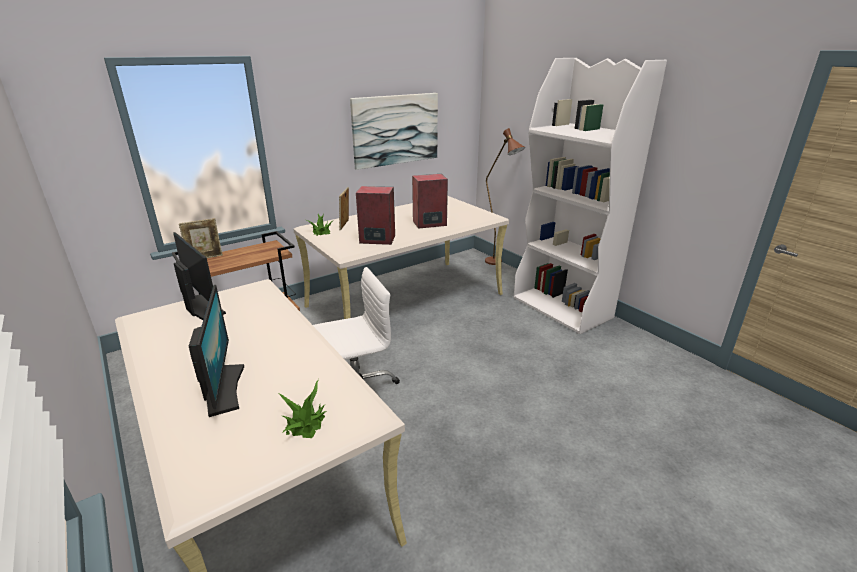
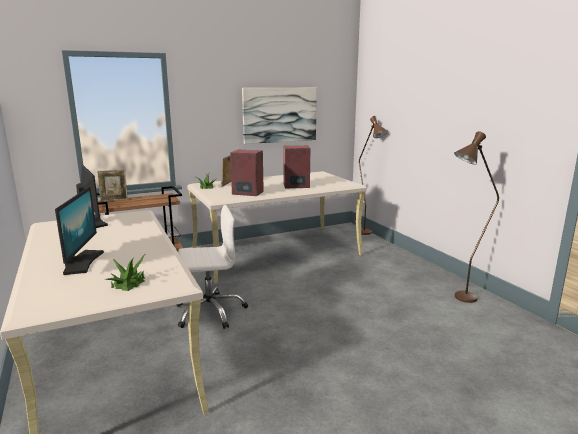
camera: 10 degrees right, 10 degrees down
white bookcase [513,58,667,334] -> none
none -> brown floor lamp [454,131,499,303]

